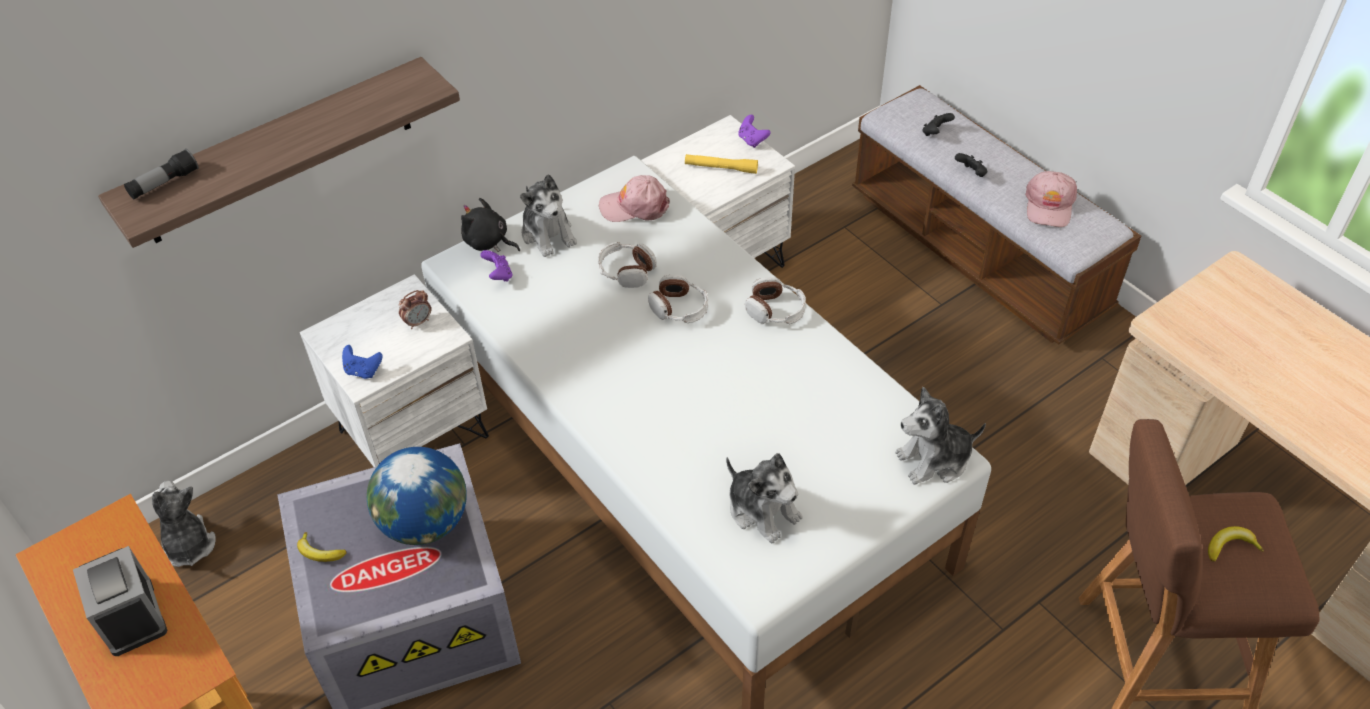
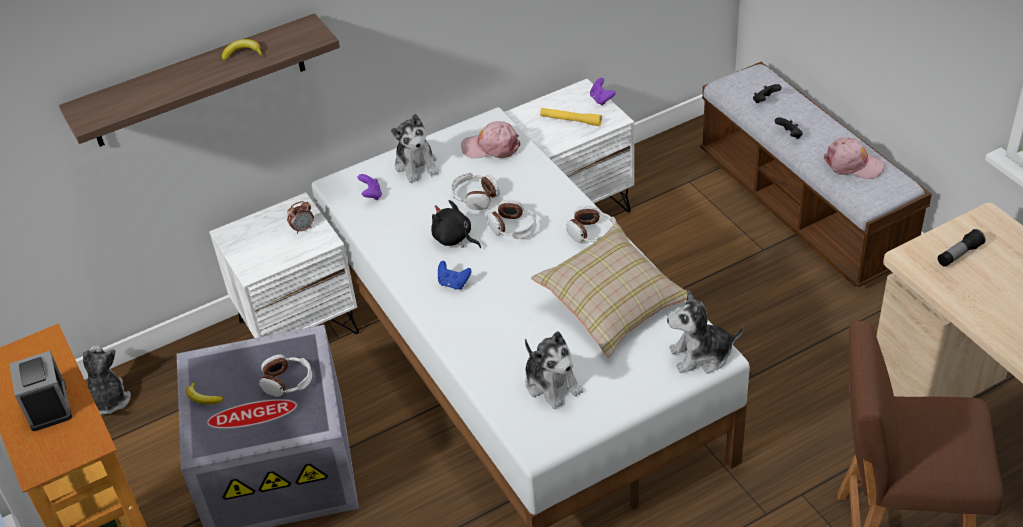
camera: 10 degrees right, 5 degrees down
flashlight [124,149,199,199] -> flashlight moved to [938,229,986,267]
blue game controller [342,345,383,379] -> blue game controller moved to [438,261,471,290]
globe [367,447,467,545] -> headphones [259,354,312,397]
black plush toy [461,198,520,252] -> black plush toy moved to [431,200,481,248]
pink cap [1025,171,1077,227] -> pink cap turned 90 degrees counterclockwise [824,137,885,179]
banana [1208,526,1264,562] -> banana moved to [222,39,263,61]
none -> beige pillow [531,223,693,358]

